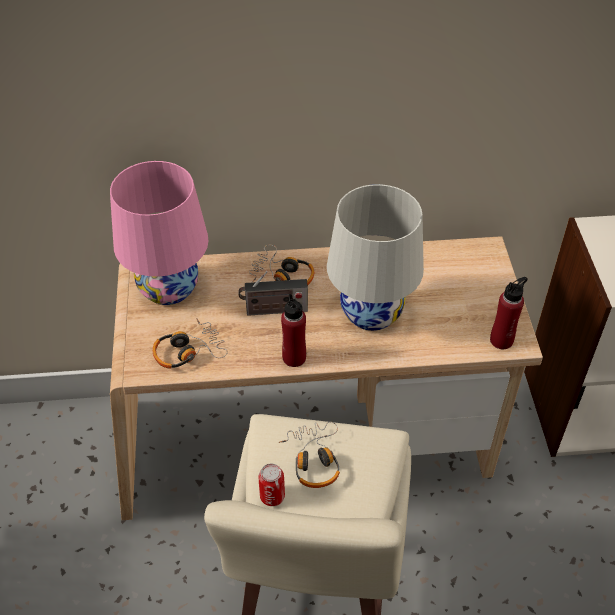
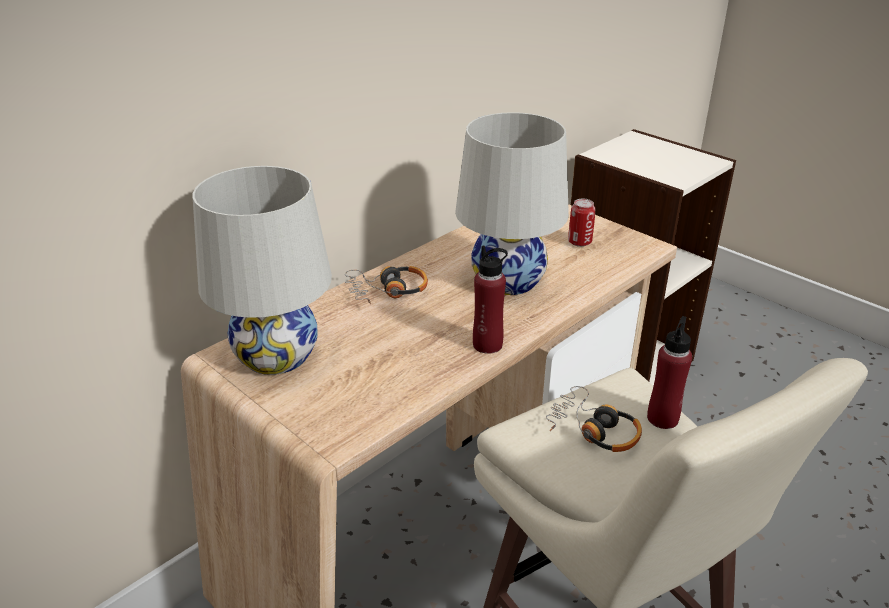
camera: 40 degrees left, 15 degrees down
pink table lamp [110,161,209,305] -> white table lamp [193,166,332,375]
headphones [153,318,228,369] -> none
radio [238,271,308,316] -> none
can [259,463,285,506] -> can moved to [568,199,596,247]
red bottle [490,277,528,349] -> red bottle moved to [647,316,692,429]

